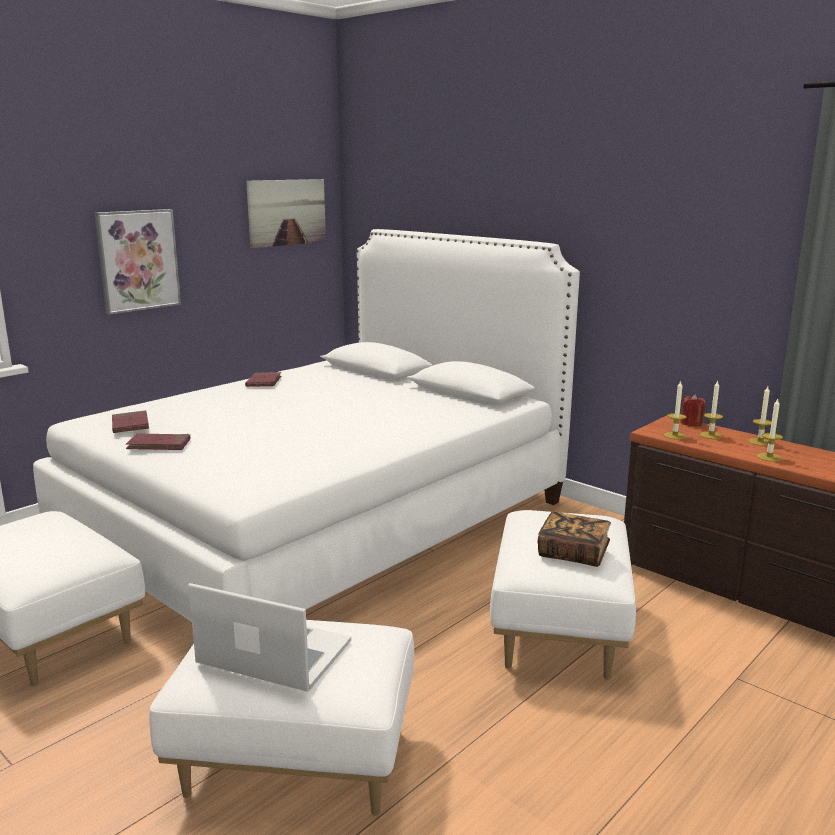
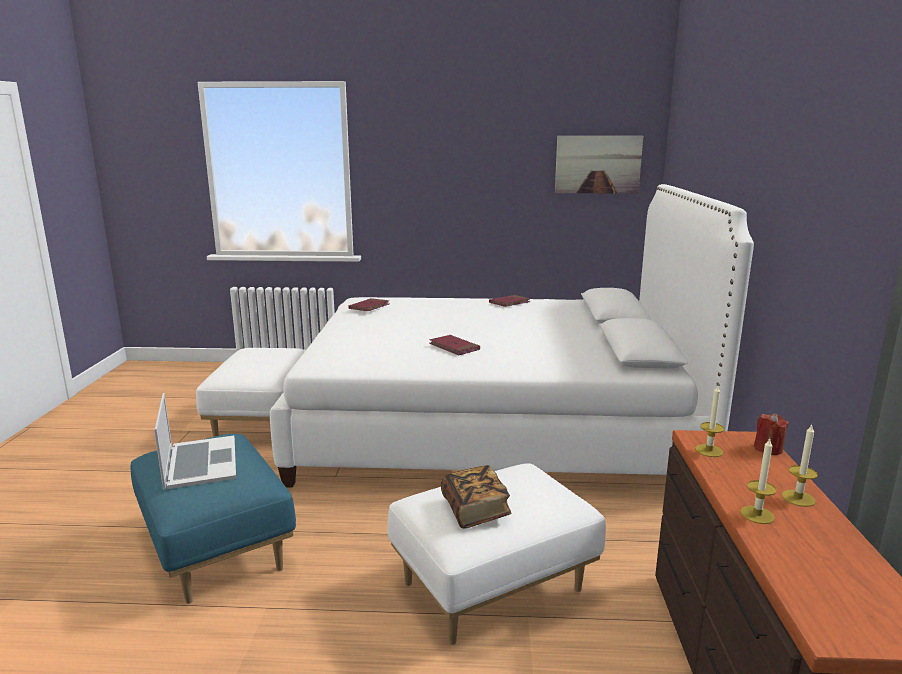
camera: 50 degrees right, 0 degrees up
picture [94,209,181,315] -> none
red book [126,433,190,450] -> red book moved to [429,335,480,355]
white ottoman [149,620,414,816] -> blue ottoman [131,434,296,604]
candle [700,380,723,439] -> none

